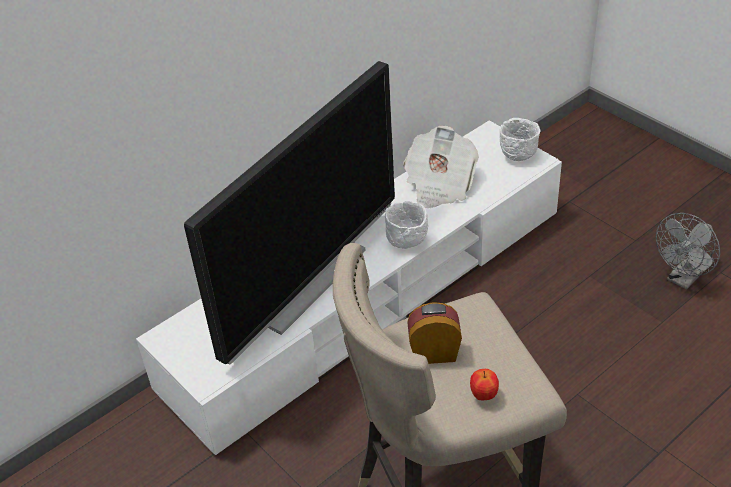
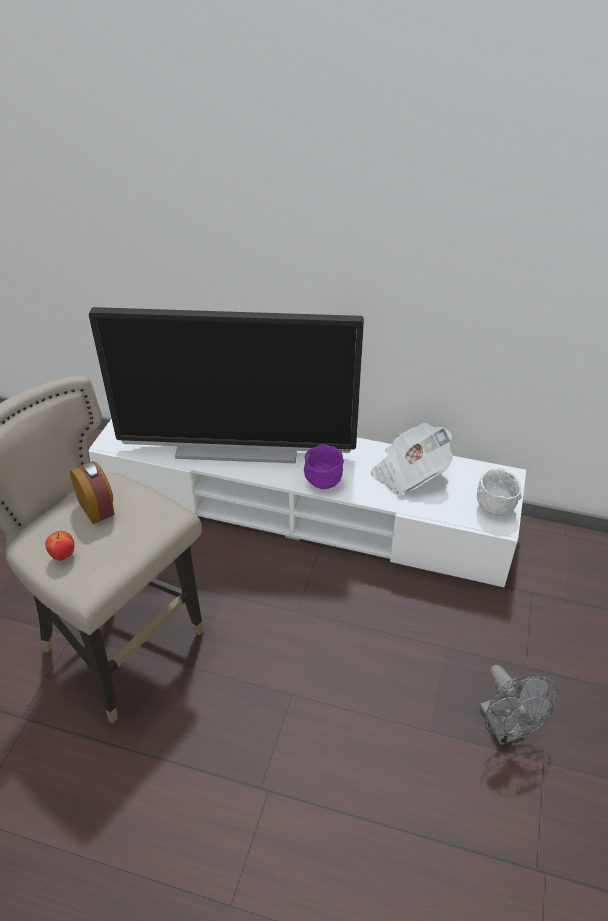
camera: 55 degrees right, 0 degrees up
white bowl [385,201,428,249] -> purple bowl [304,444,344,489]
grey fan [656,213,720,290] -> grey fan turned 120 degrees counterclockwise [480,665,558,745]

